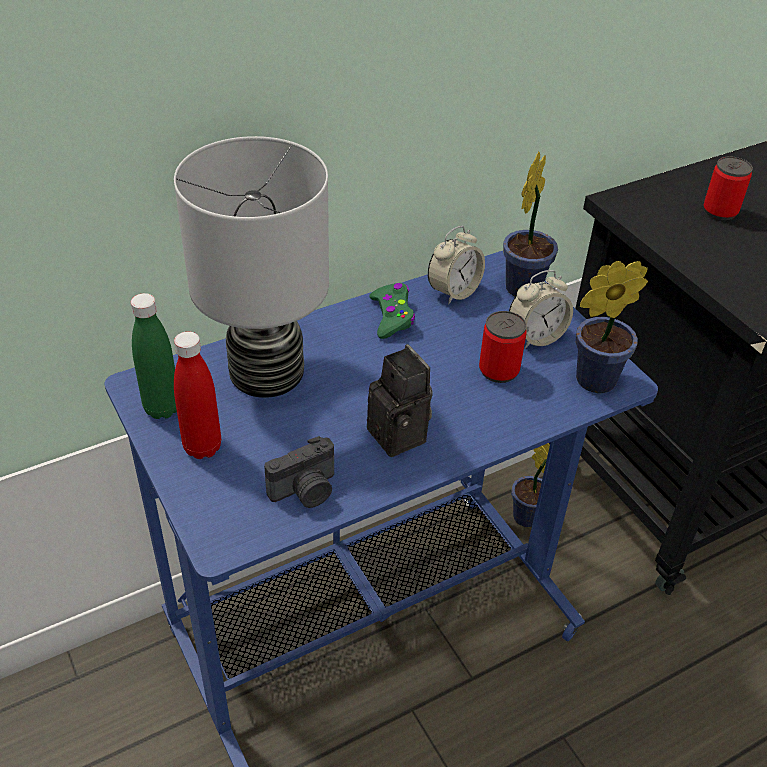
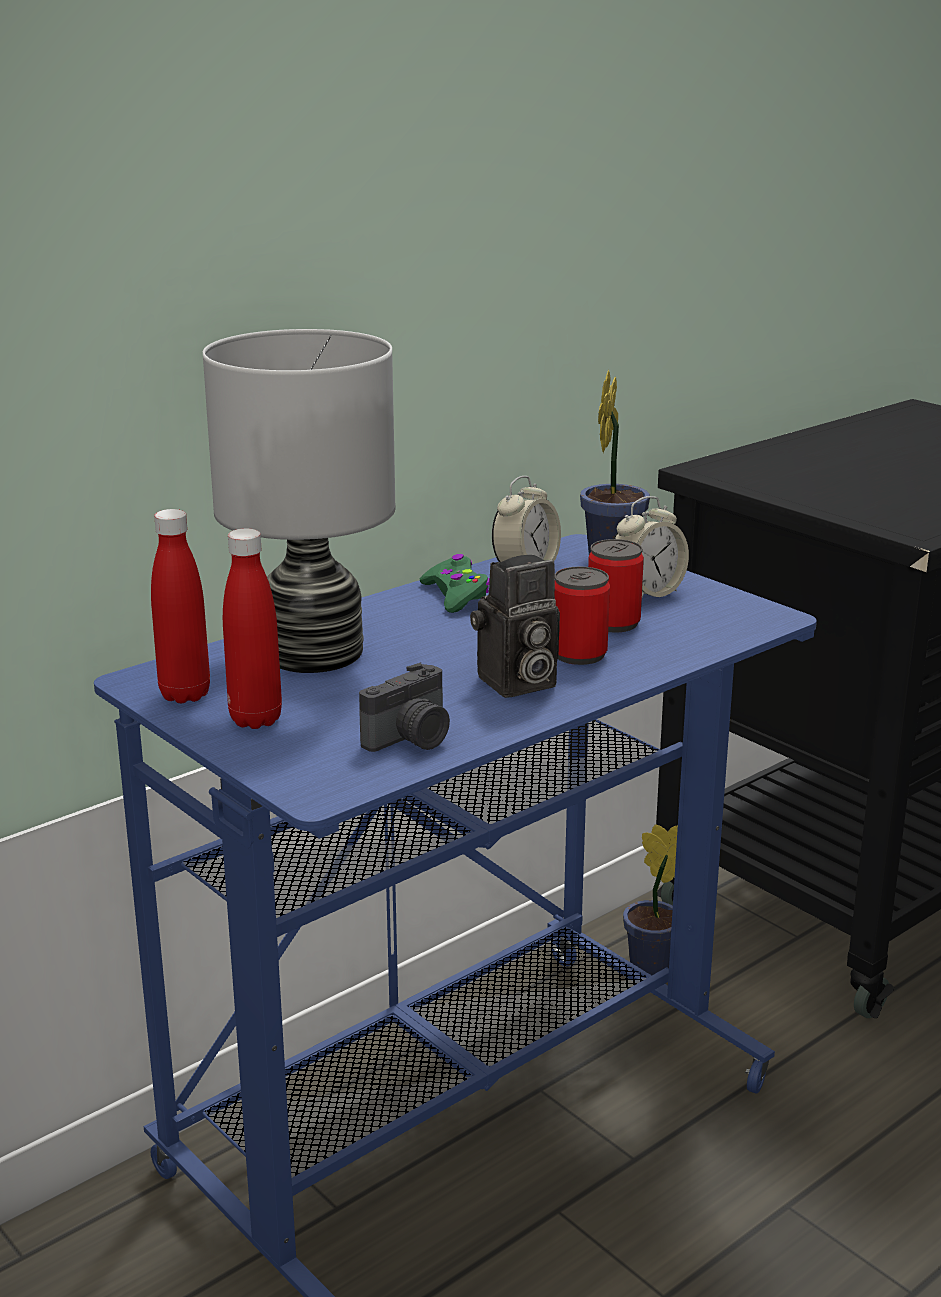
camera: 10 degrees left, 20 degrees down
green bottle [131,293,177,419] -> red bottle [151,509,210,703]
camera [367,344,433,457] -> camera turned 105 degrees clockwise [470,554,560,698]
potted plant [576,261,648,393] -> none
can [703,156,753,220] -> can moved to [555,566,610,665]

